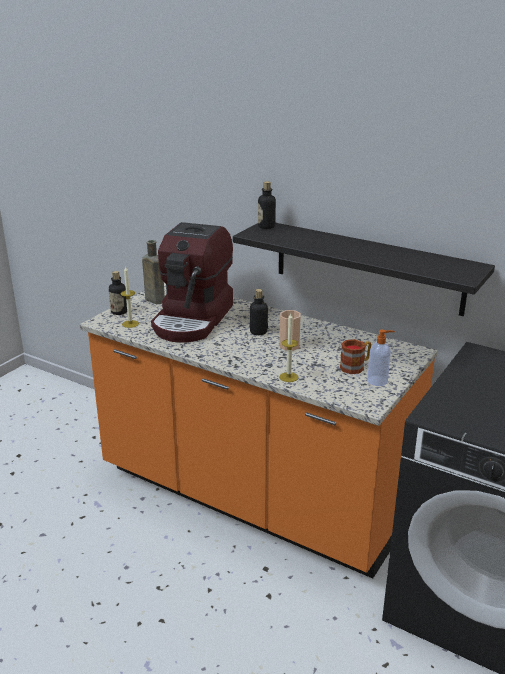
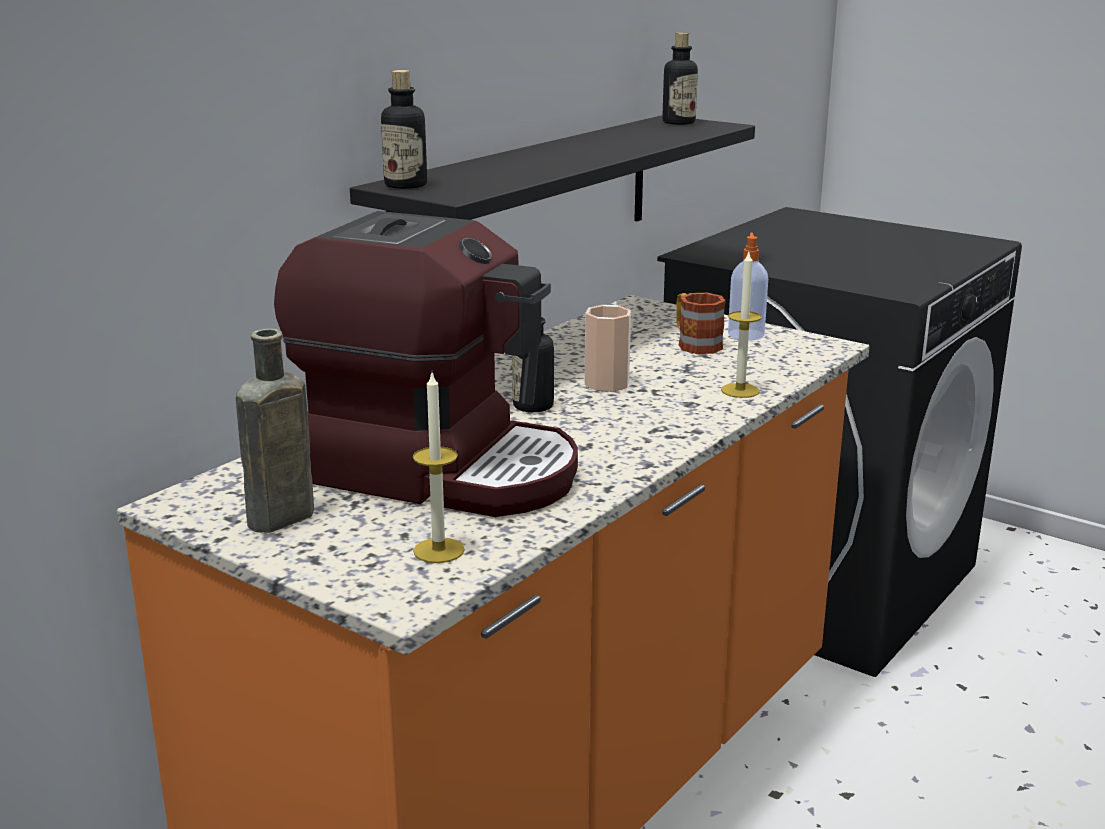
camera: 85 degrees left, 5 degrees down
bottle [109,271,127,315] -> bottle moved to [662,32,698,125]

